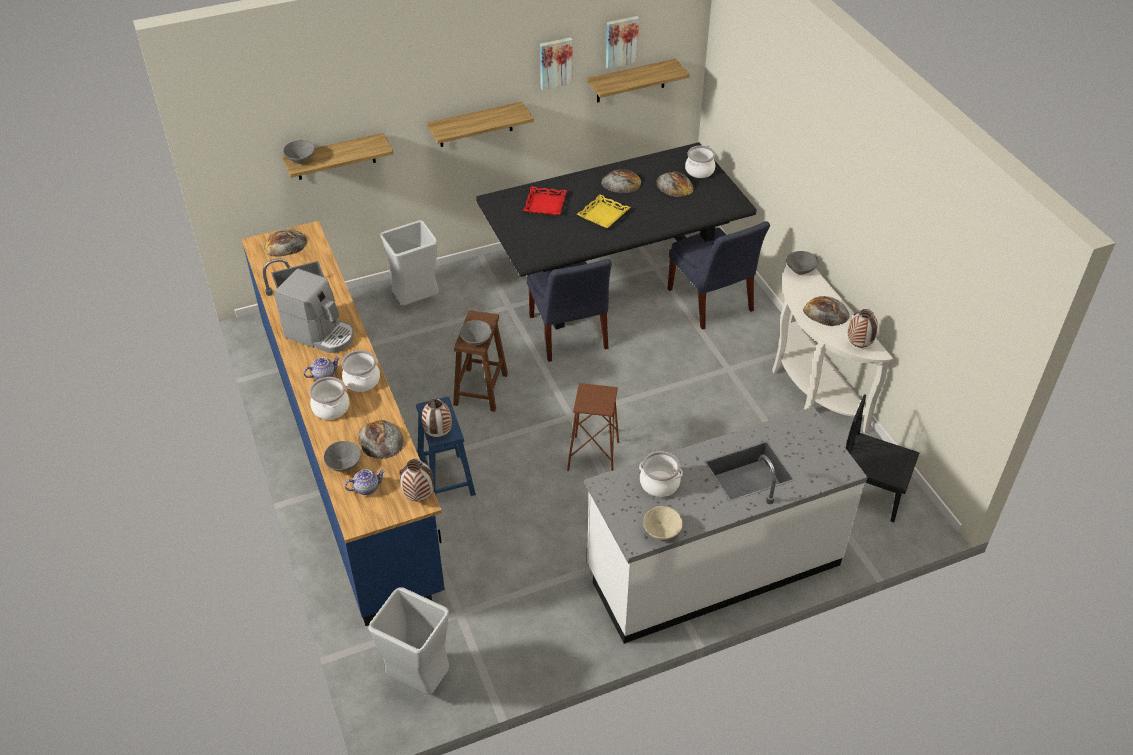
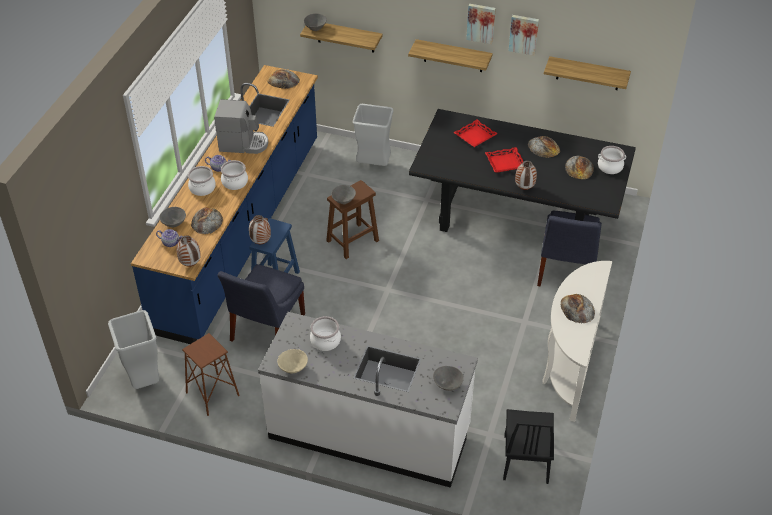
camera: 40 degrees right, 0 degrees up
coffee machine [274,269,354,353] -> coffee machine turned 60 degrees counterclockwise [214,99,268,154]
blue chair [527,259,612,362] -> blue chair moved to [217,264,305,342]
brown stool [567,383,619,471] -> brown stool moved to [182,333,239,416]
yellow tray [577,194,631,228] -> red tray [485,147,523,172]
picture [606,16,639,69] -> picture moved to [466,4,496,44]
grey bowl [786,251,818,274] -> grey bowl moved to [433,366,464,391]
black chair [846,394,919,522] -> black chair turned 150 degrees counterclockwise [503,409,554,484]
vase [847,309,878,348] -> vase moved to [515,161,537,190]

